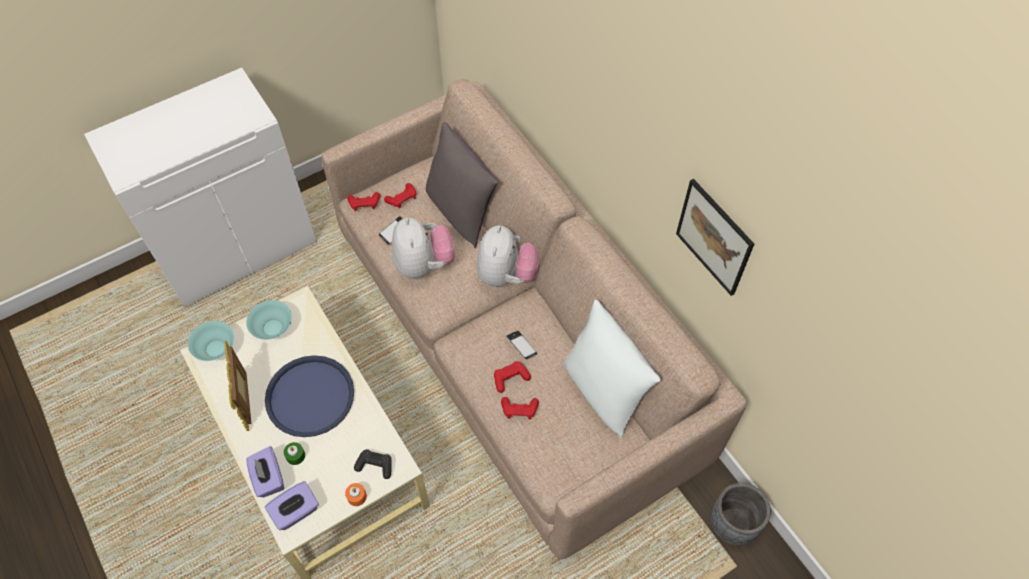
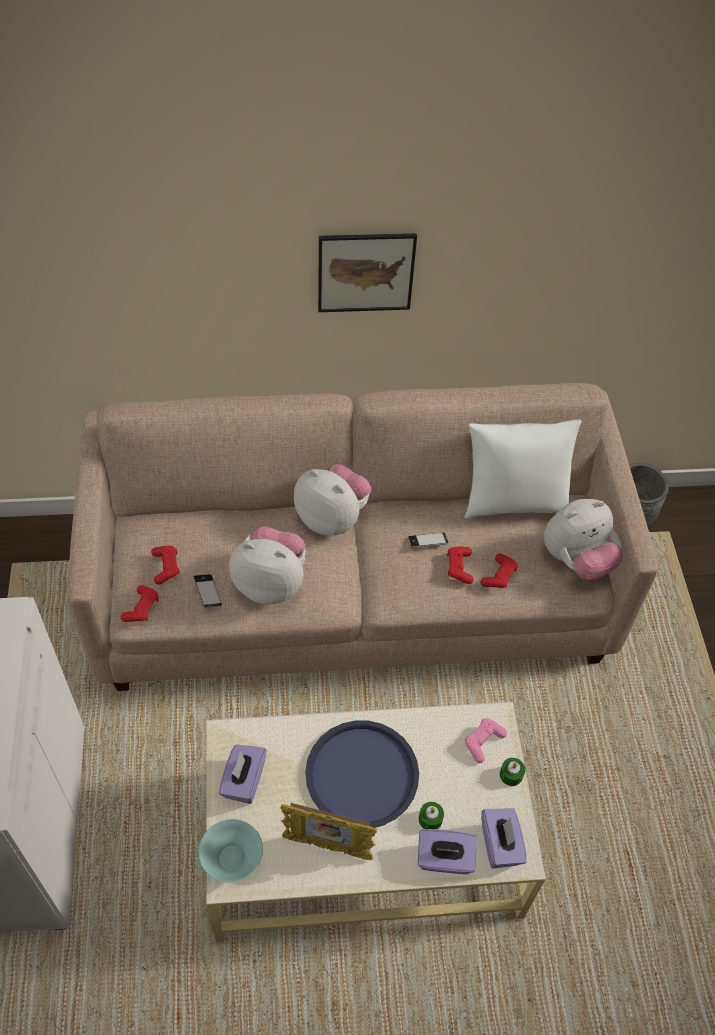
camera: 65 degrees left, 5 degrees down
turquoise bowl [246,300,292,340] -> purple tissue box [219,744,267,804]
orange candle [345,483,367,506] -> green candle [500,758,525,786]
black game controller [354,449,392,479] -> pink game controller [465,718,507,763]
grey pillow [426,122,498,248] -> none
picture [676,179,754,296] -> picture moved to [318,233,417,312]
none -> plush toy [544,499,623,580]

